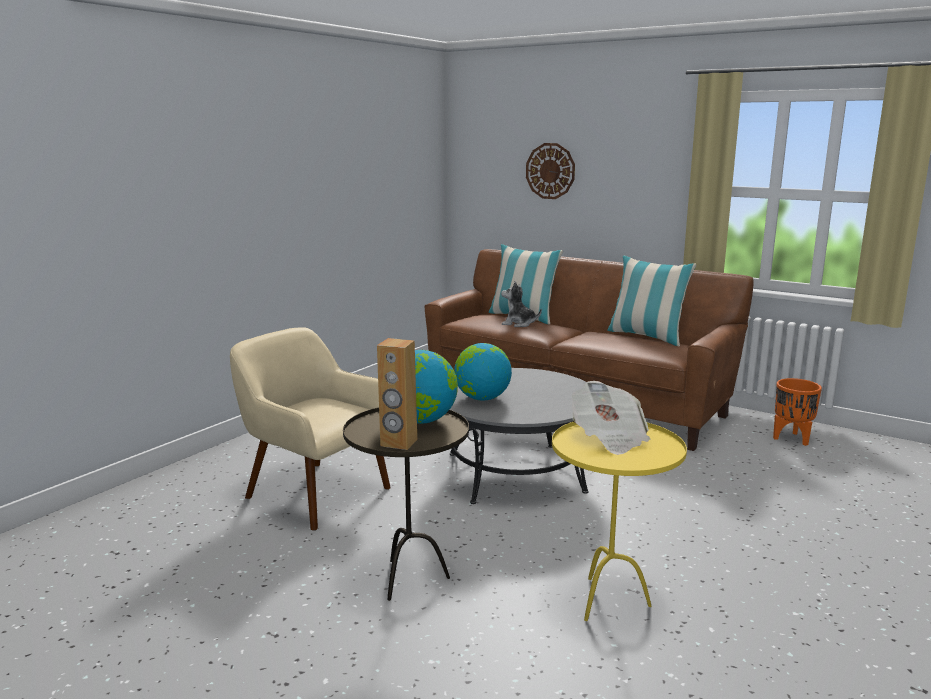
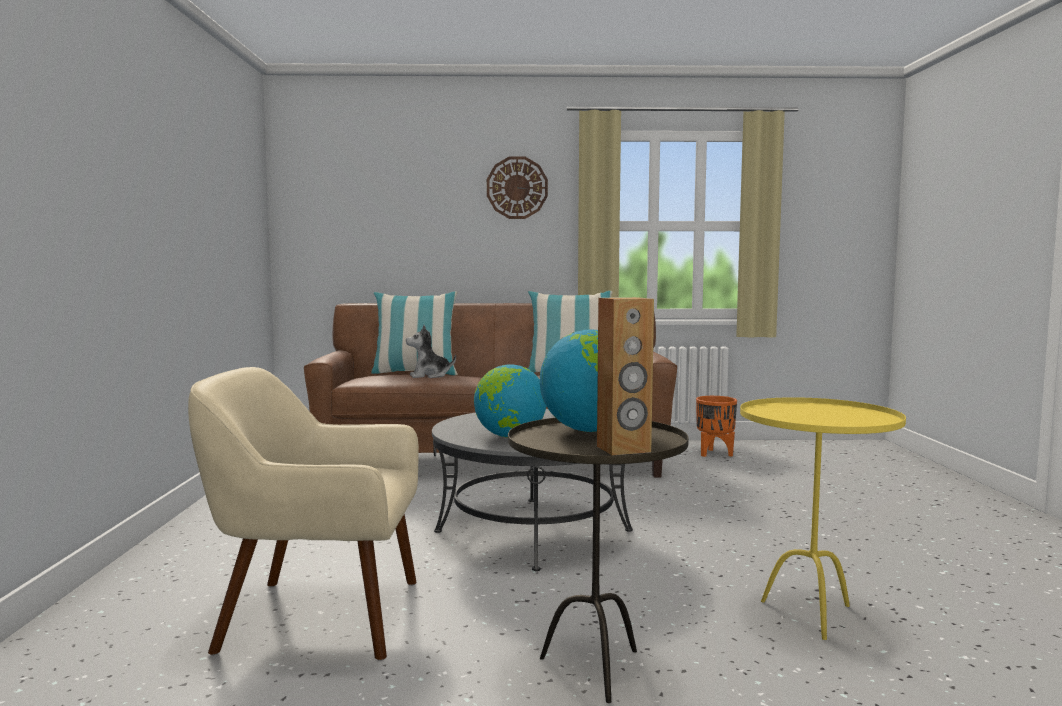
camera: 35 degrees left, 10 degrees down
wall clock [526,143,575,199] -> wall clock moved to [487,157,548,219]
newspaper [571,381,650,455] -> none

